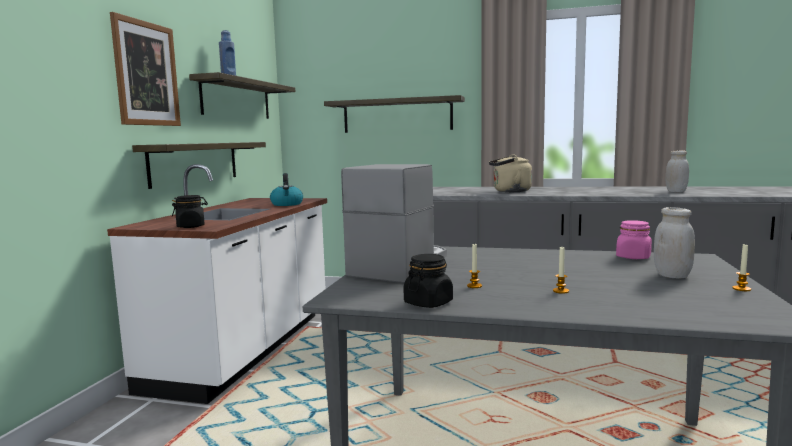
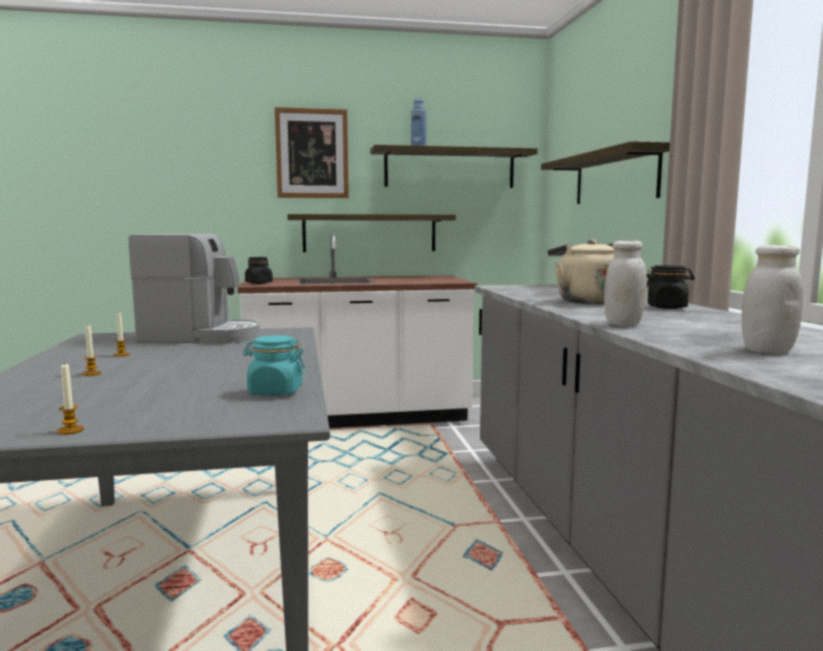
camera: 65 degrees right, 0 degrees up
kettle [270,173,303,206] -> none
black jar [403,254,453,308] -> black jar moved to [647,265,695,309]
pink jar [616,220,652,259] -> turquoise jar [243,335,306,396]
white jar [654,207,695,279] -> white jar moved to [604,240,647,326]

